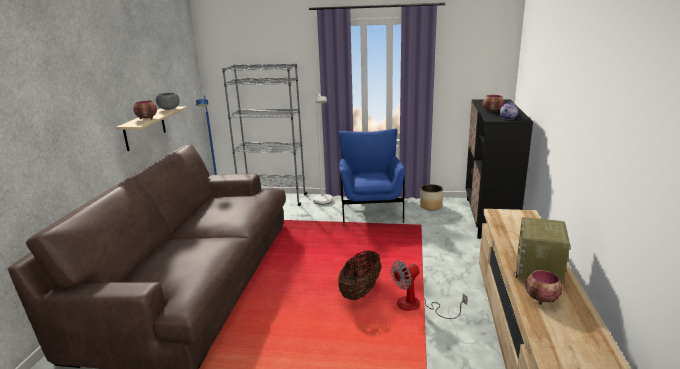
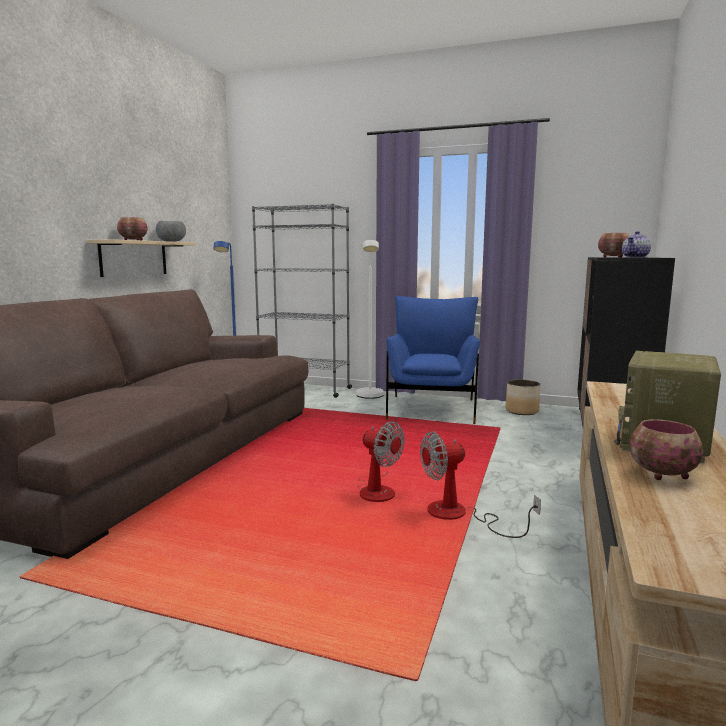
camera: 10 degrees right, 10 degrees down
basket [338,251,381,300] -> fan [357,421,405,502]

